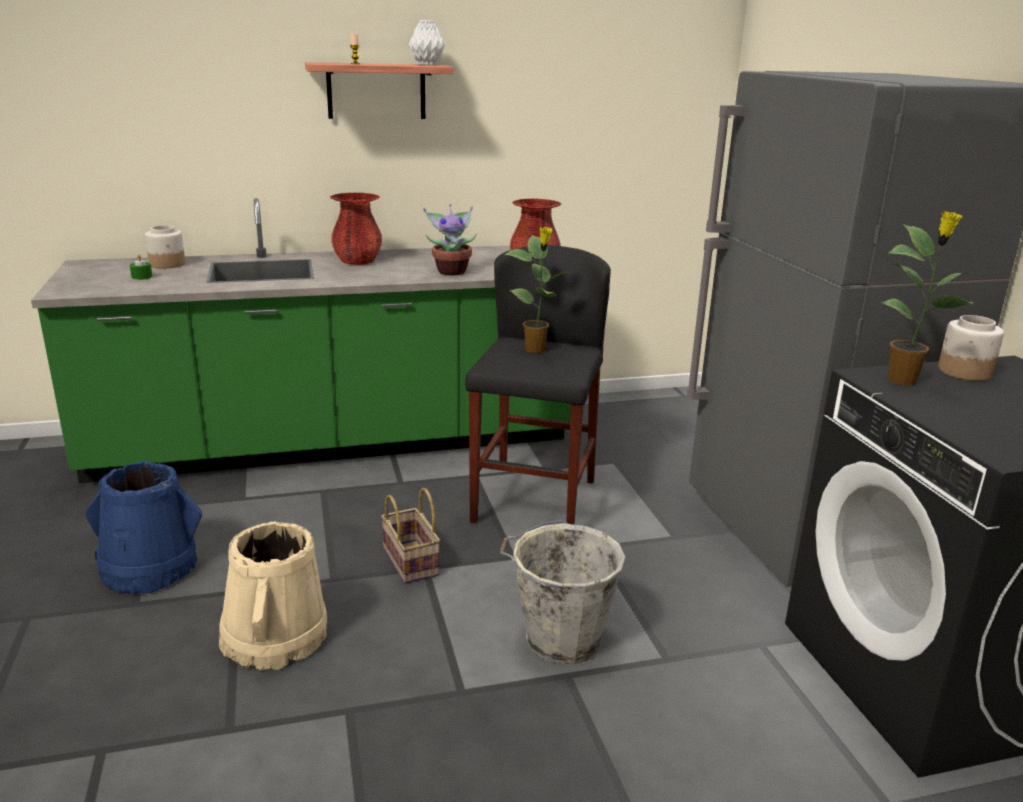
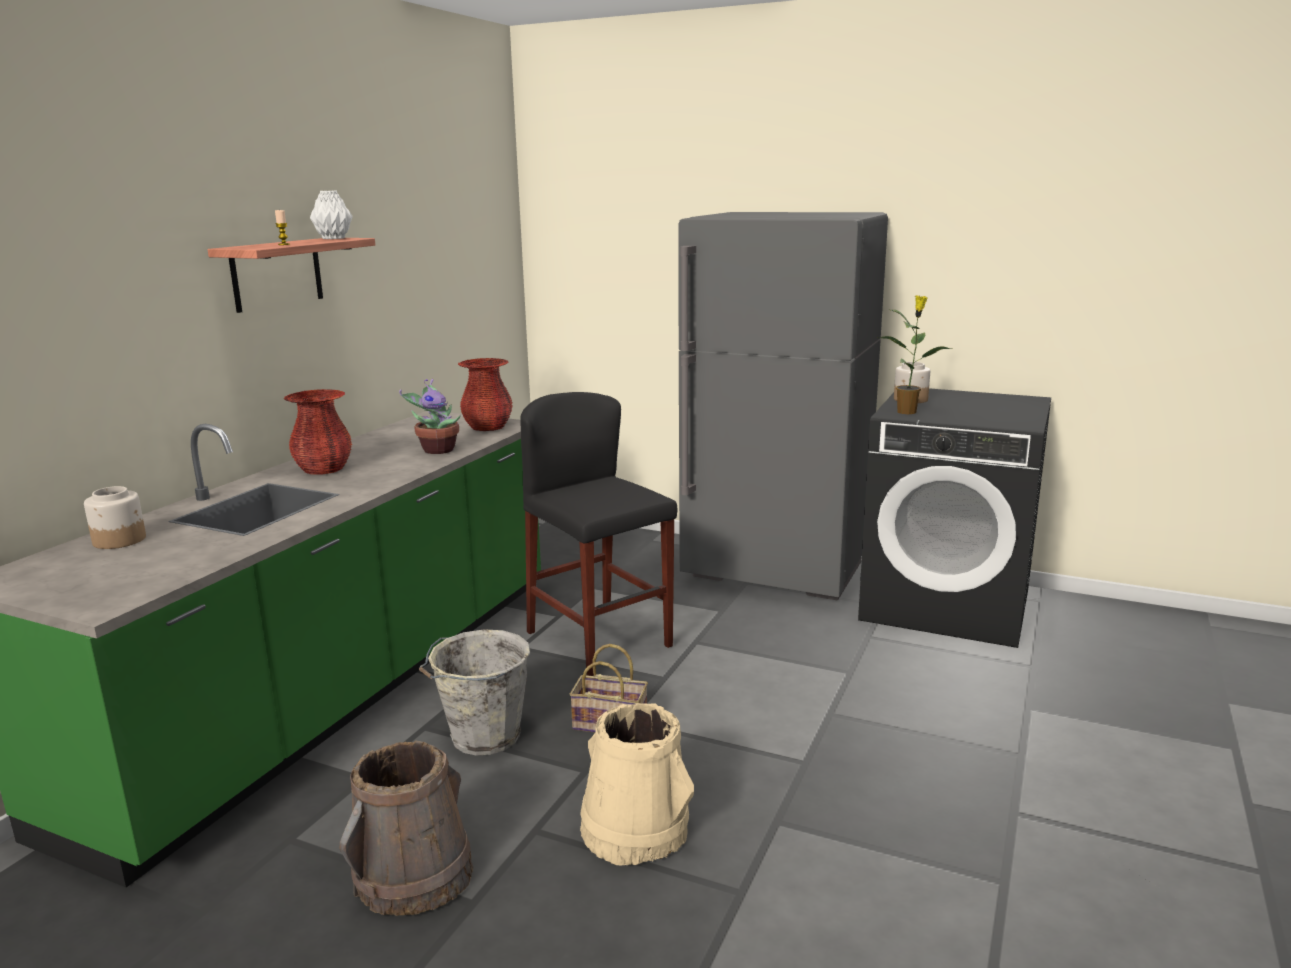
camera: 50 degrees left, 5 degrees down
blue bucket [86,461,202,594] -> brown bucket [340,740,473,916]
green candle [130,254,152,280] -> none
grey bucket [499,520,626,664] -> grey bucket moved to [419,629,530,756]
potted plant [504,227,568,353] -> none

